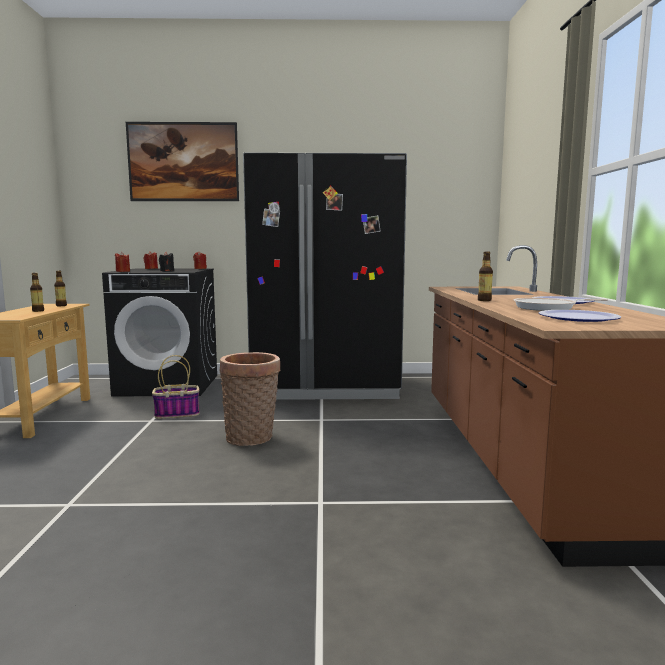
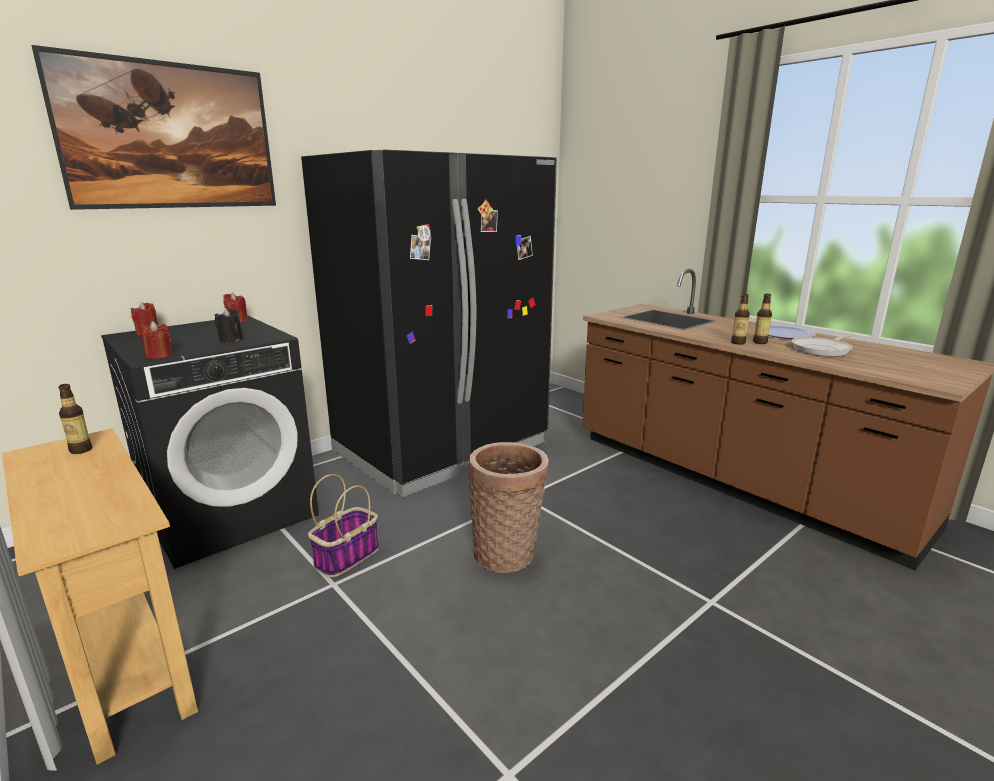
camera: 40 degrees left, 10 degrees up
bottle [30,273,44,312] -> bottle moved to [753,294,772,344]
plate [539,310,621,322] -> none

